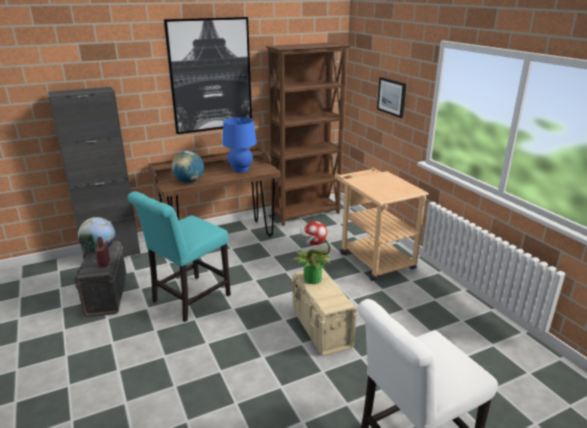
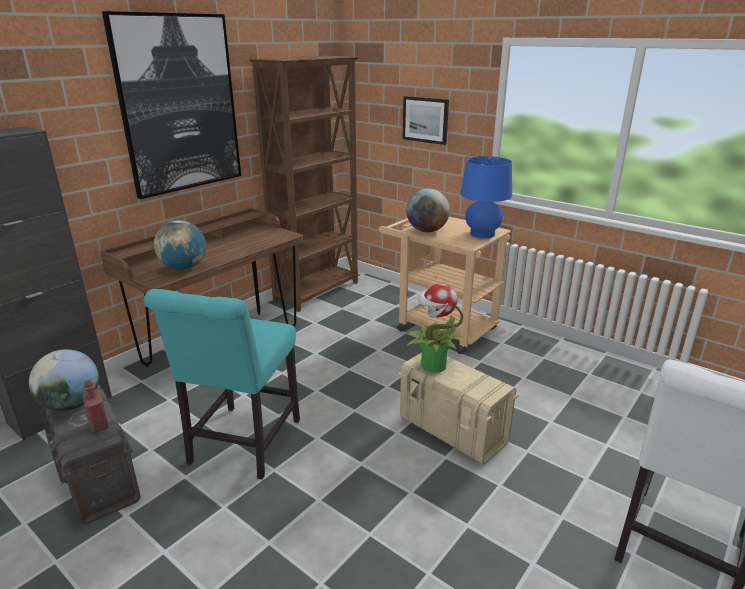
camera: 25 degrees left, 0 degrees up
blue table lamp [222,117,257,173] -> blue table lamp moved to [460,156,512,239]
none -> globe [406,189,450,232]

